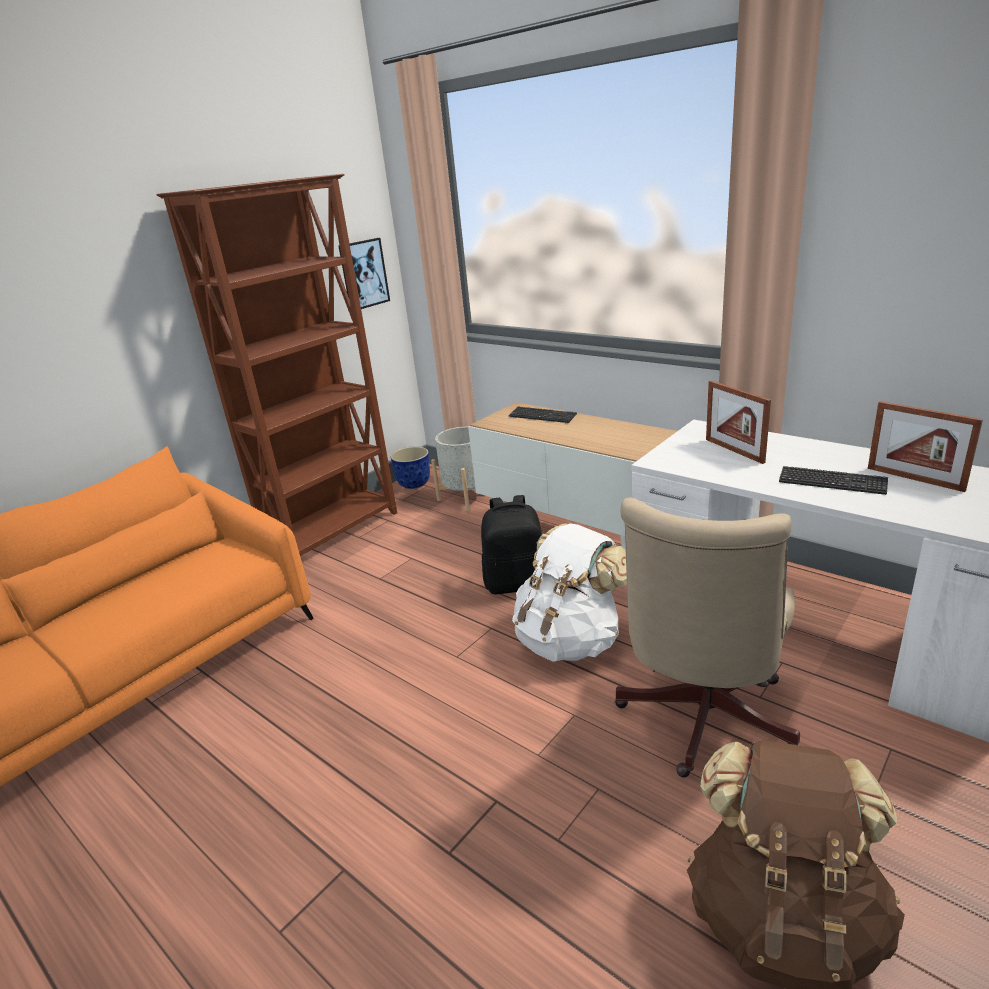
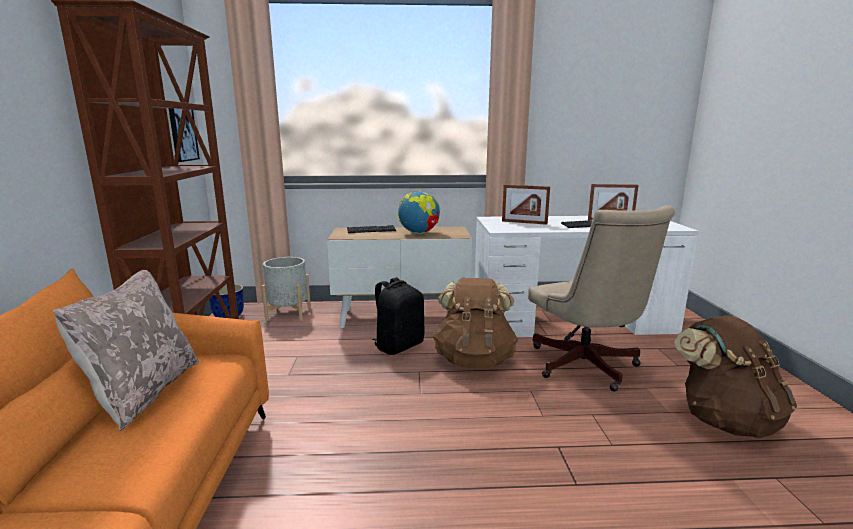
camera: 45 degrees left, 10 degrees down
white backpack [512,523,627,662] -> brown backpack [433,278,518,369]
none -> beige pillow [53,270,199,431]
none -> globe [398,191,440,234]

